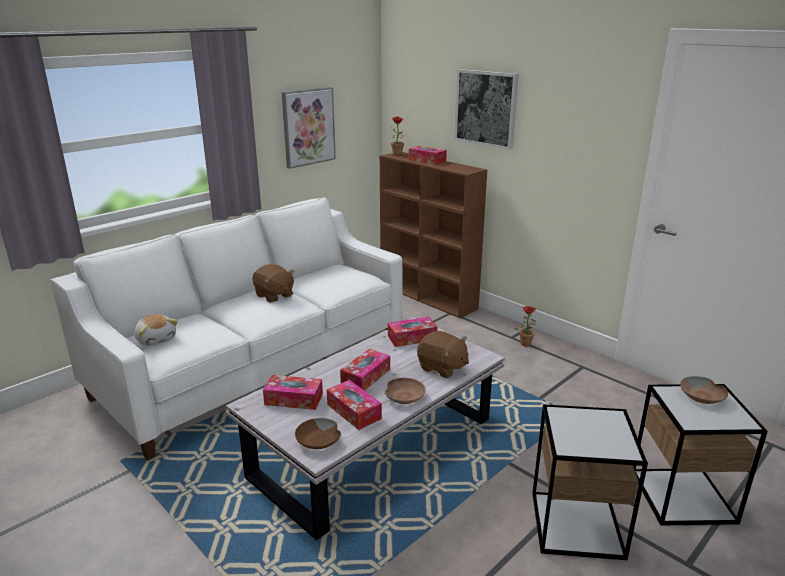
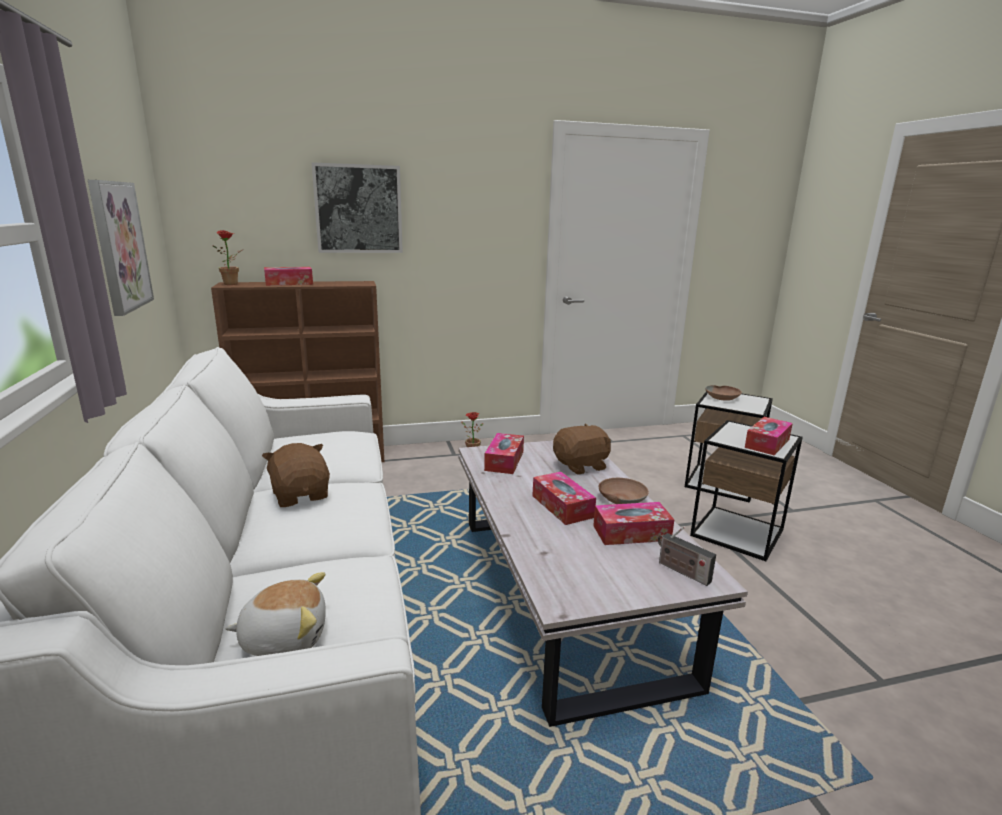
camera: 60 degrees left, 5 degrees down
brown plush toy [252,264,294,303] -> brown plush toy turned 105 degrees counterclockwise [262,443,330,507]
tissue box [263,375,323,410] -> tissue box moved to [745,417,793,455]
brown bowl [295,418,341,449] -> radio [658,527,716,586]

